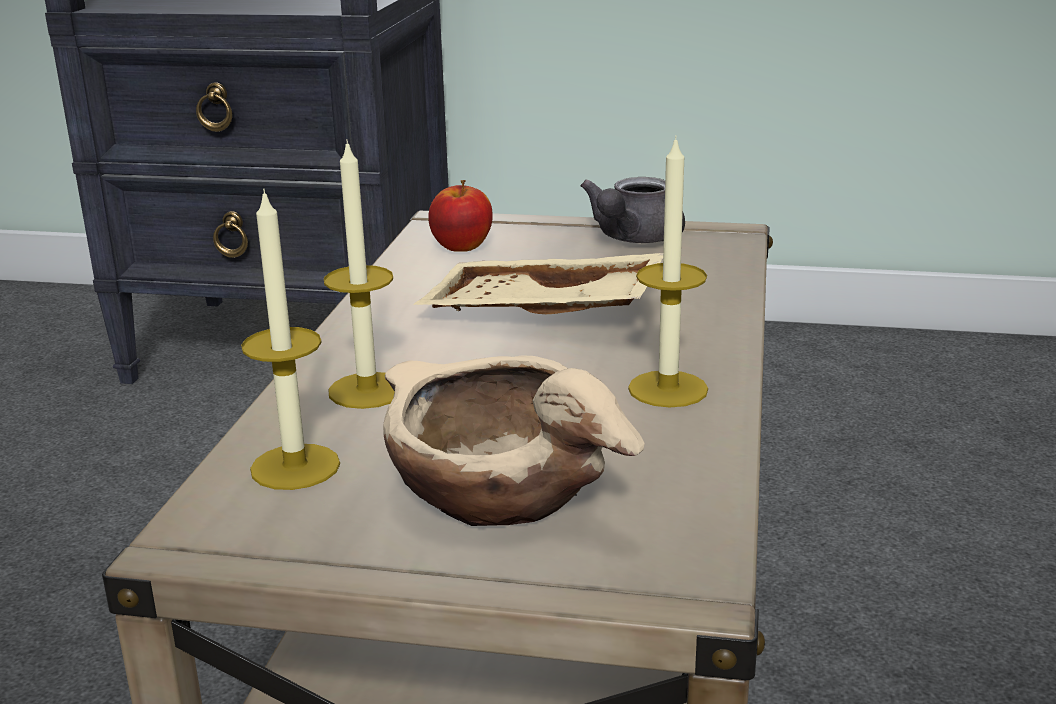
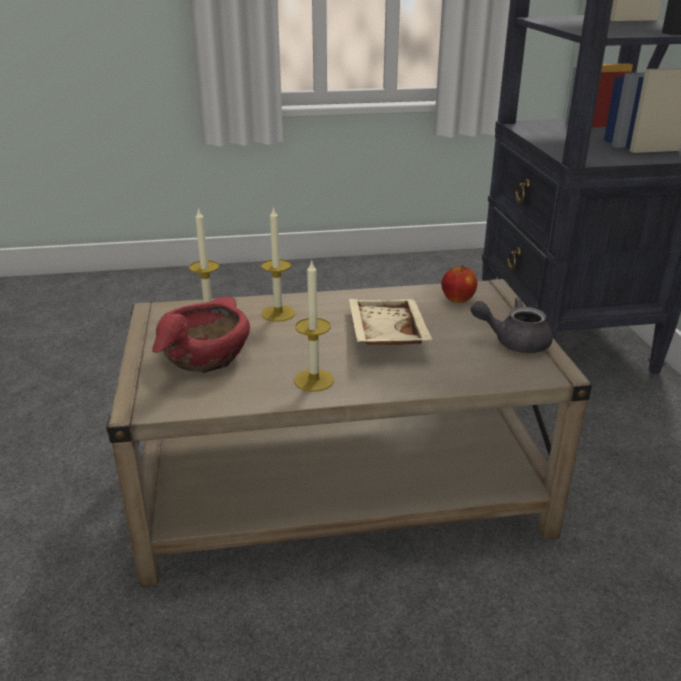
camera: 70 degrees right, 5 degrees up
beige bowl [383,356,645,526] -> red bowl [152,297,250,373]

